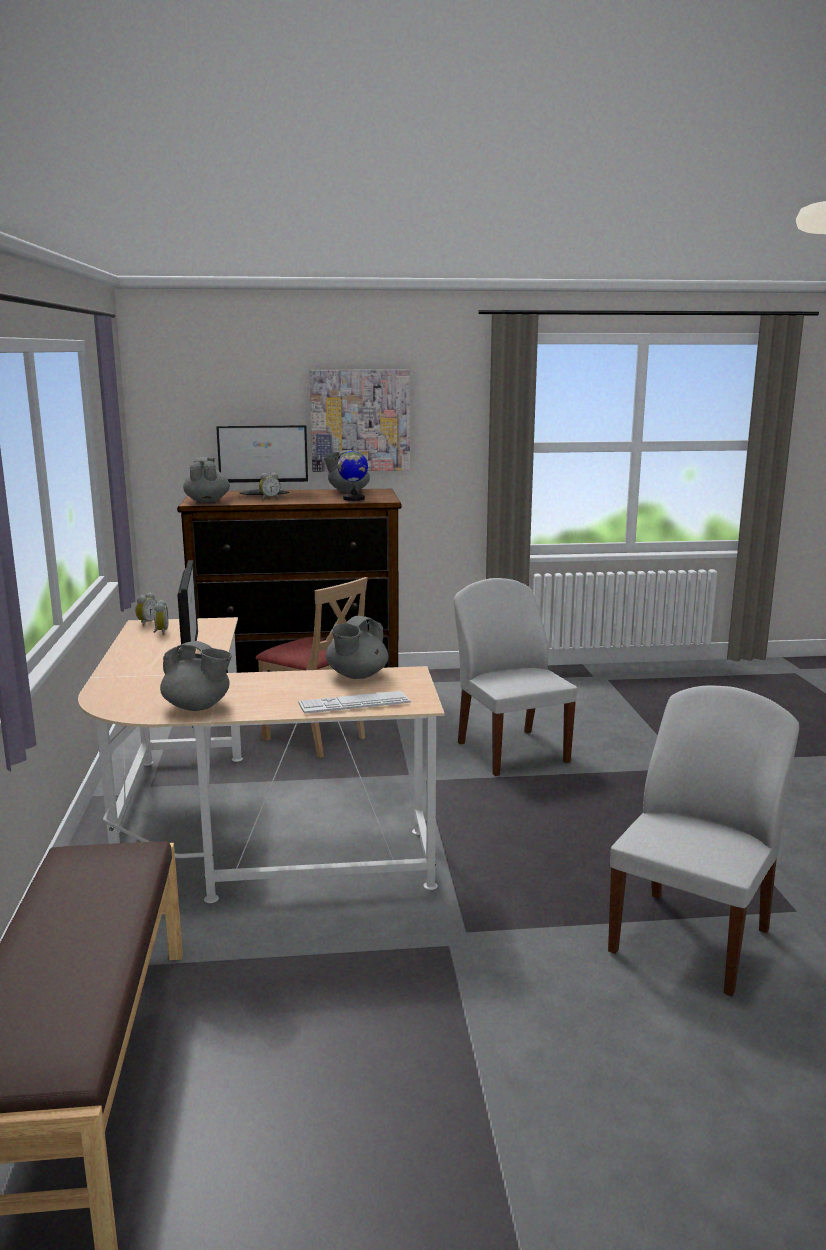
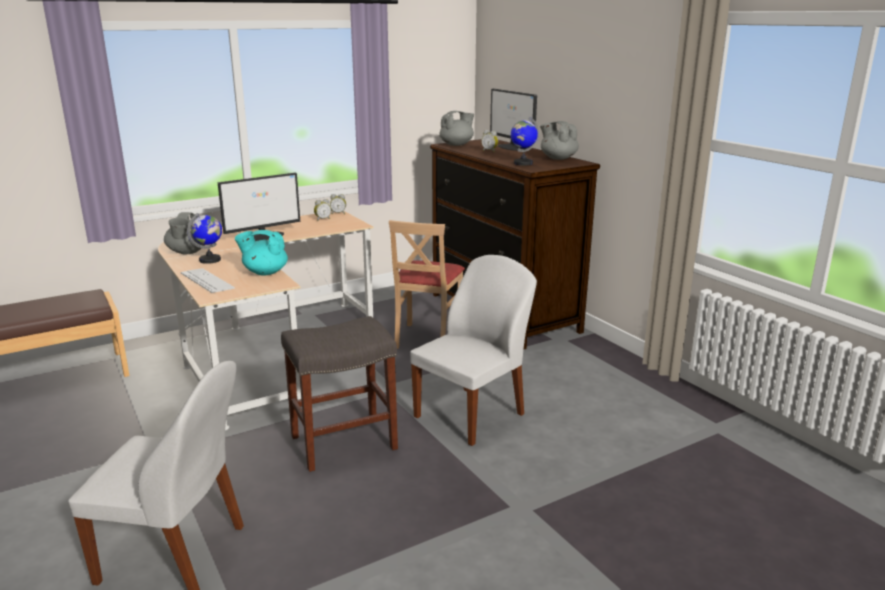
camera: 65 degrees right, 5 degrees up
picture [309,370,410,472] -> none
grey teapot [326,616,388,679] -> turquoise teapot [235,230,288,276]
none -> globe [187,213,222,264]
none -> grey stool [281,316,398,472]

